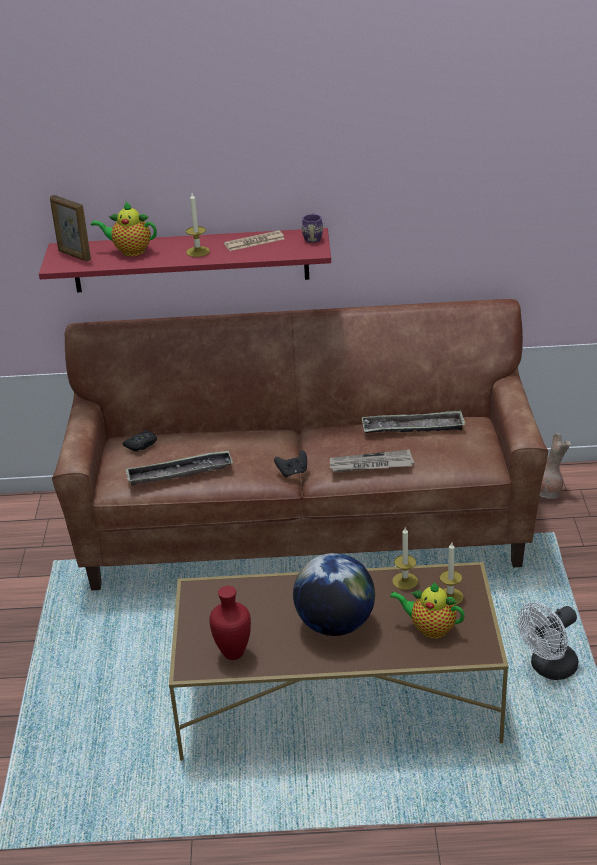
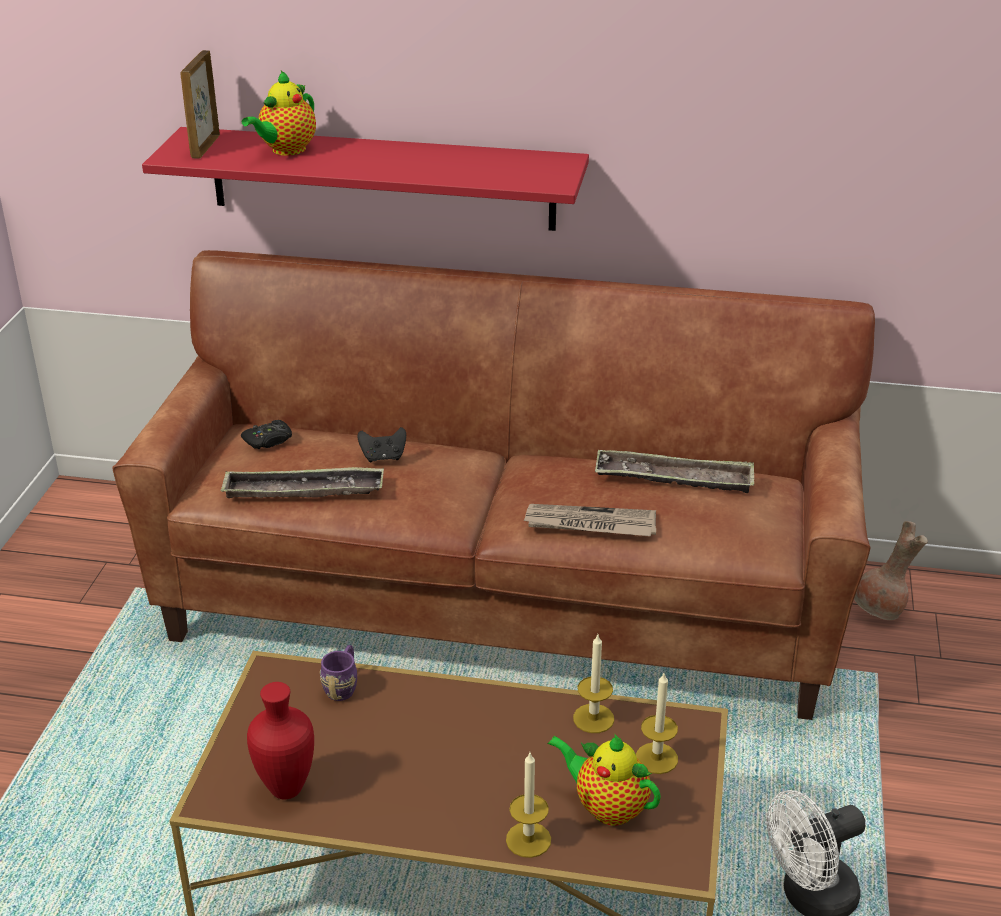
camera: 10 degrees right, 0 degrees up
picture frame [50,195,91,262] -> picture frame turned 45 degrees clockwise [180,50,220,158]
teapot [91,201,157,256] -> teapot turned 75 degrees counterclockwise [242,71,316,156]
candle [186,193,210,257] -> candle moved to [506,753,551,858]
newspaper [224,230,285,251] -> none
black game controller [274,450,307,477] -> black game controller moved to [358,427,406,462]
globe [293,553,375,636] -> none
purple mug [302,213,323,243] -> purple mug moved to [320,645,357,701]

